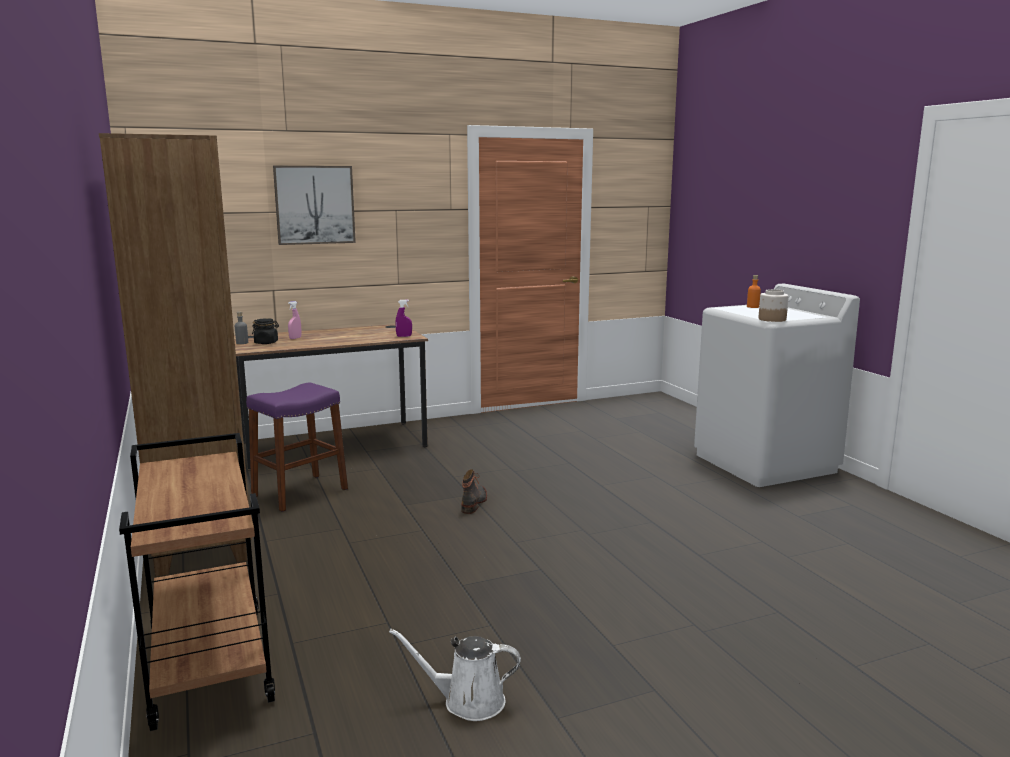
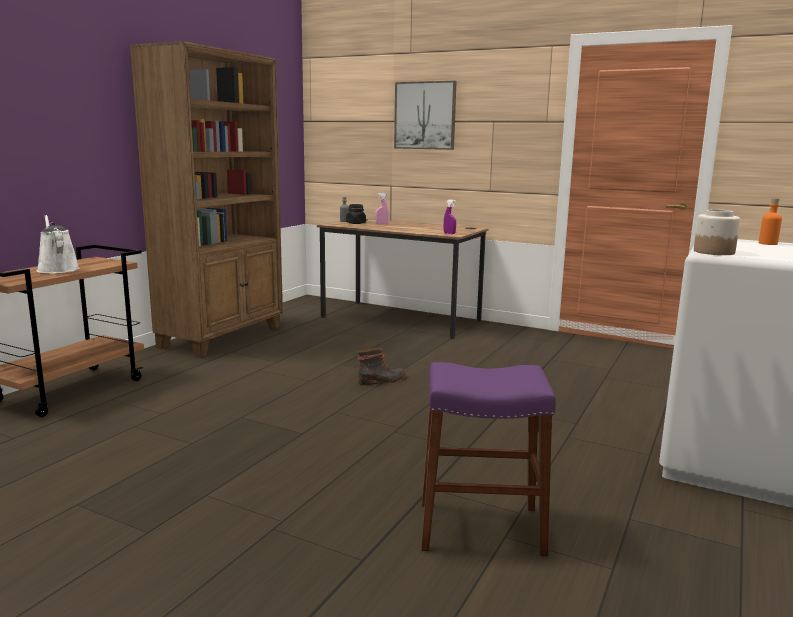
camera: 50 degrees right, 0 degrees up
purple stool [246,383,348,512] -> purple stool moved to [421,362,556,556]
white watering can [389,629,521,721] -> white watering can moved to [37,215,80,273]

